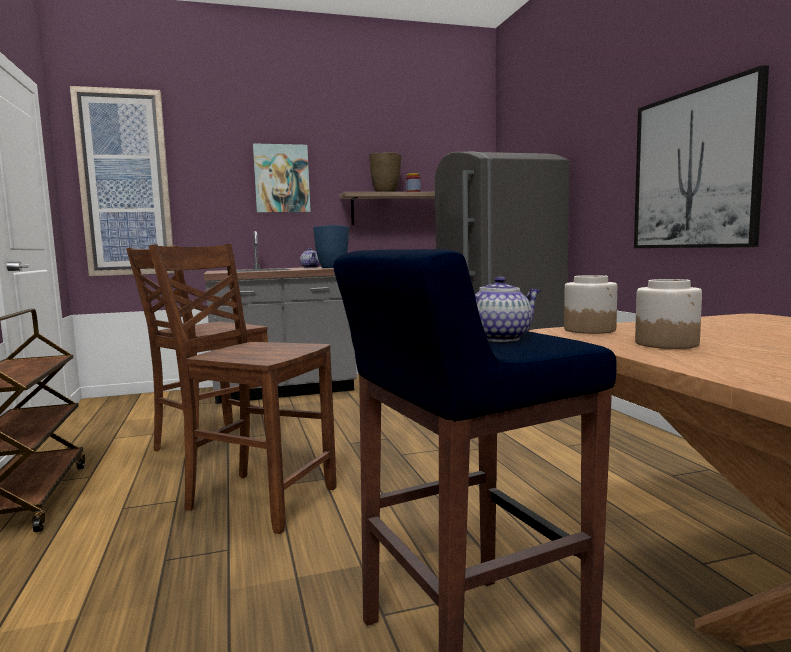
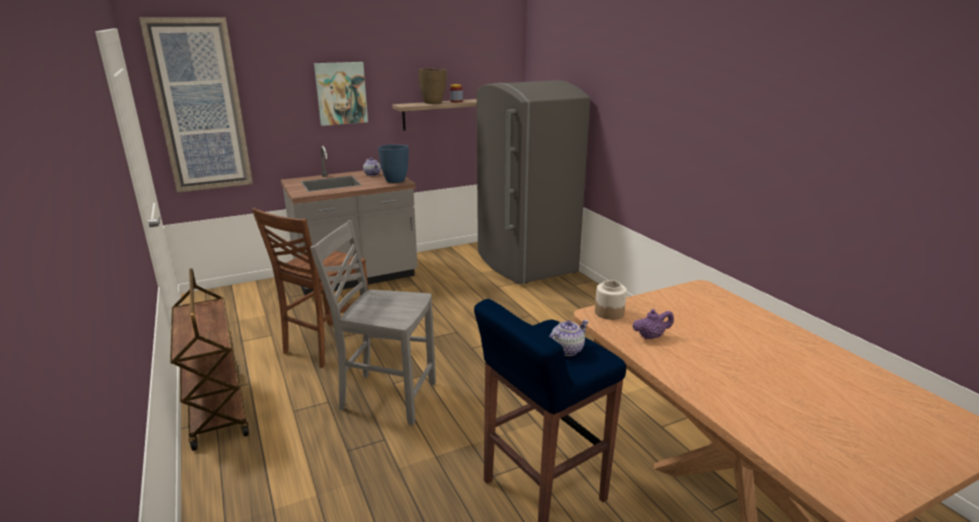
camera: 10 degrees left, 15 degrees up
brown chair [149,244,337,534] -> grey chair [310,220,436,425]
picture [634,65,769,248] -> none
jar [635,279,702,349] -> purple teapot [632,309,674,339]

